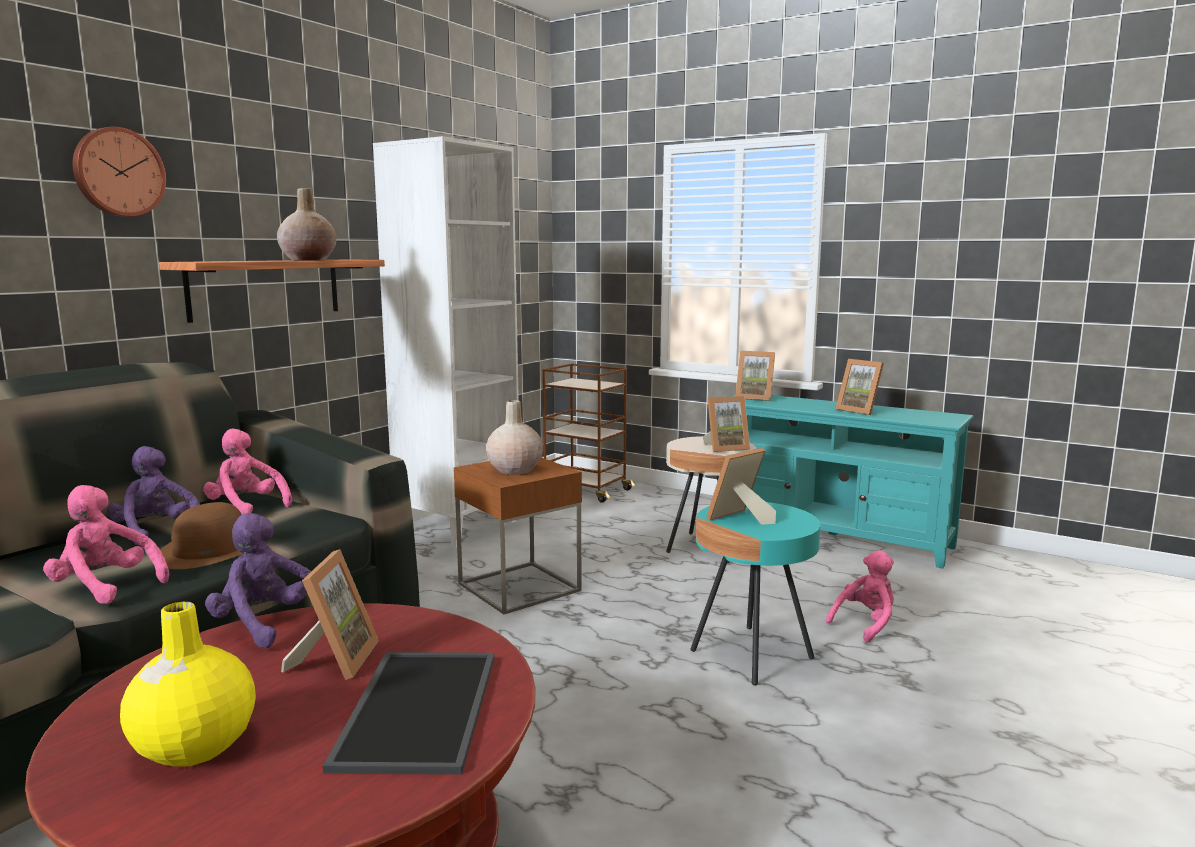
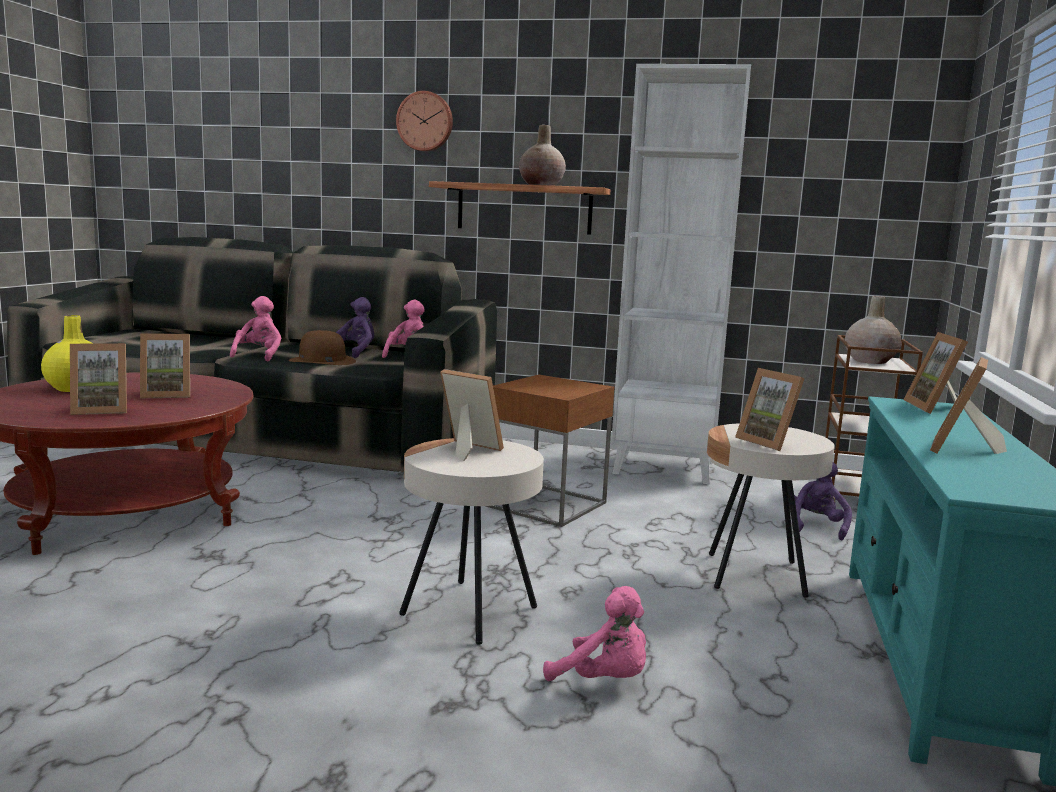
camera: 70 degrees right, 0 degrees up
purple plush toy [205,513,311,648] -> purple plush toy moved to [794,462,852,540]
tray [323,652,494,775] -> picture frame [70,343,127,415]
beige vase [486,400,543,475] -> beige vase moved to [845,296,901,364]
turquoise side table [691,502,820,685] -> beige side table [399,438,544,645]

